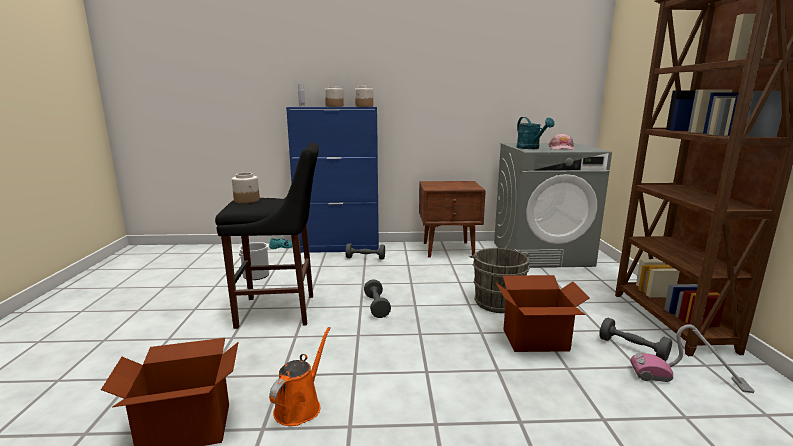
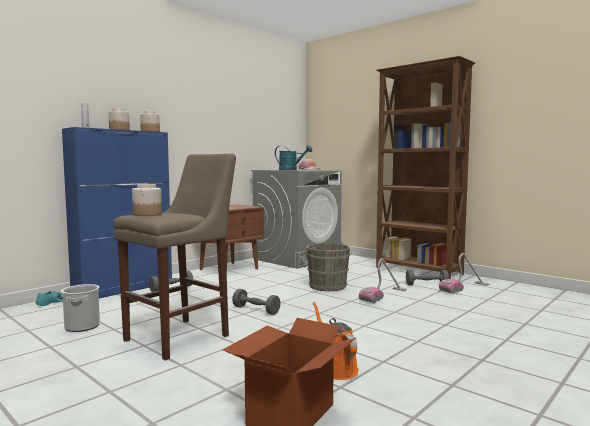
camera: 45 degrees left, 10 degrees down
black stool [215,142,319,329] -> beige stool [113,153,236,361]
cardboard box [495,275,590,352] -> vacuum cleaner [359,258,407,303]

